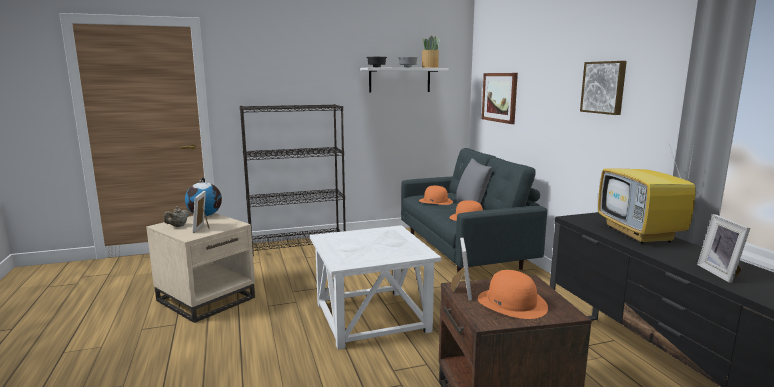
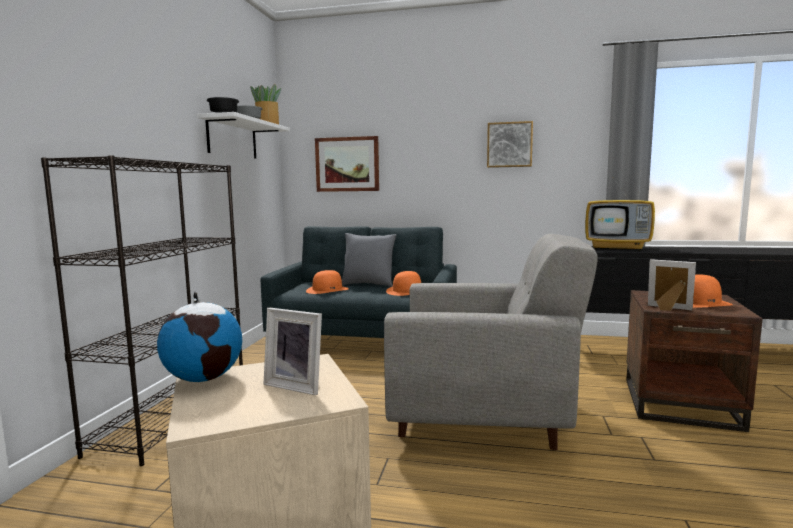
camera: 60 degrees left, 5 degrees down
beige teapot [163,206,190,227] -> none
white side table [310,225,441,350] -> grey armchair [384,234,597,450]
picture frame [697,214,750,283] -> none

